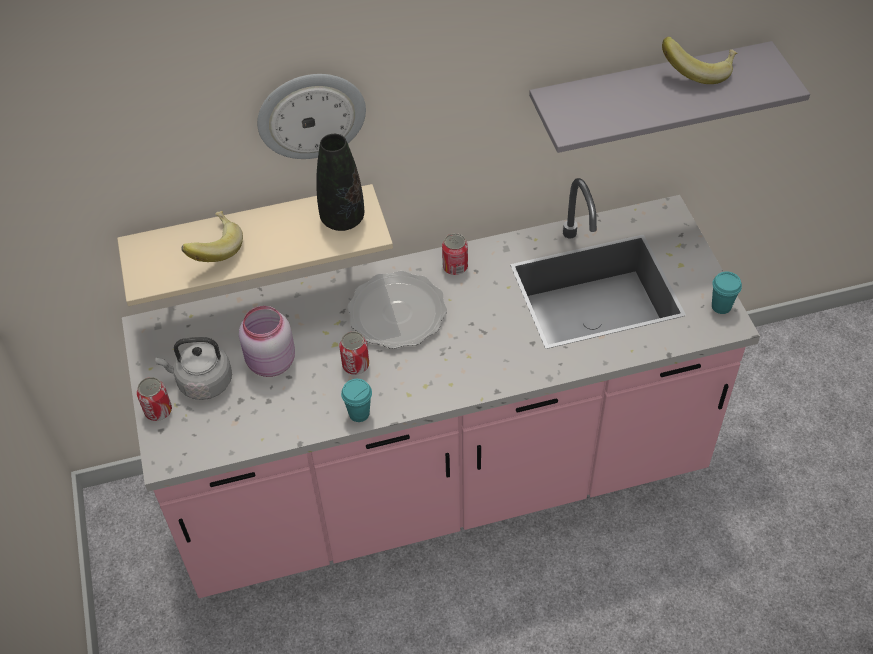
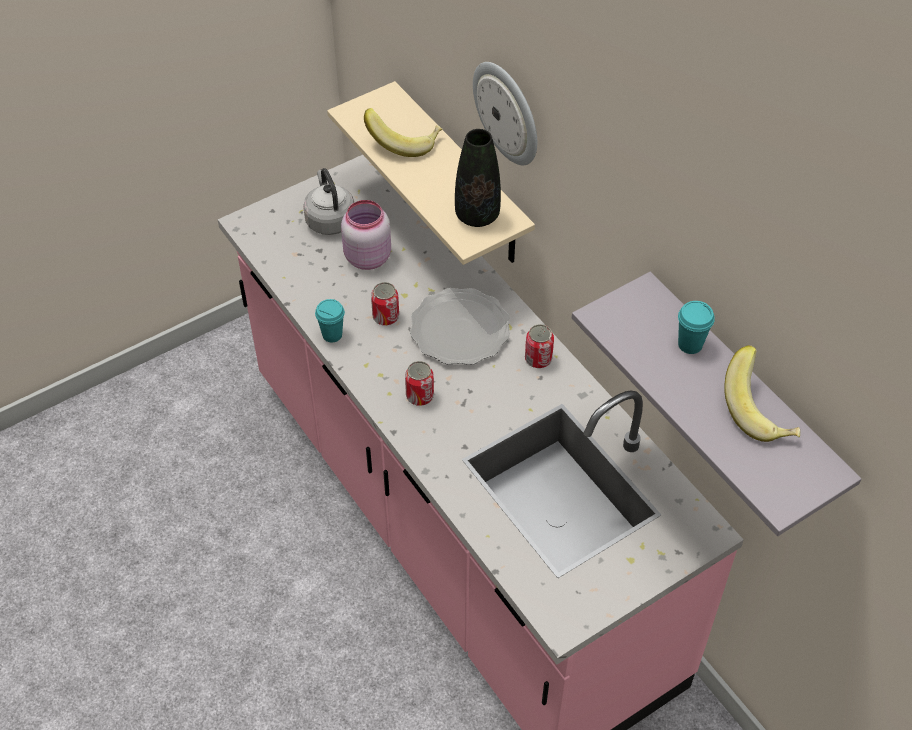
camera: 70 degrees right, 0 degrees up
can [137,377,172,421] -> can moved to [405,361,434,406]
turquoise cup [712,271,742,314] -> turquoise cup moved to [678,301,715,354]

